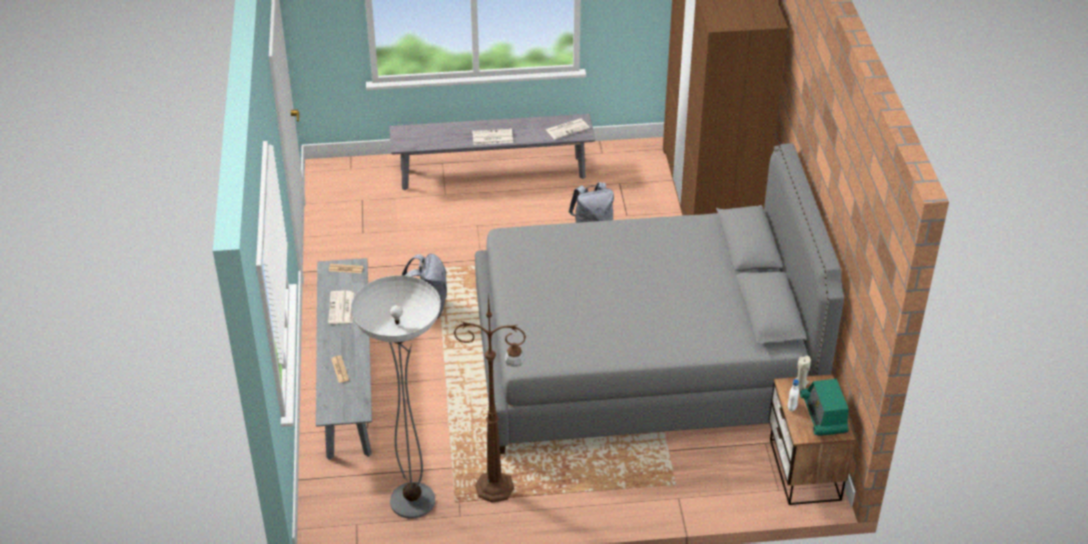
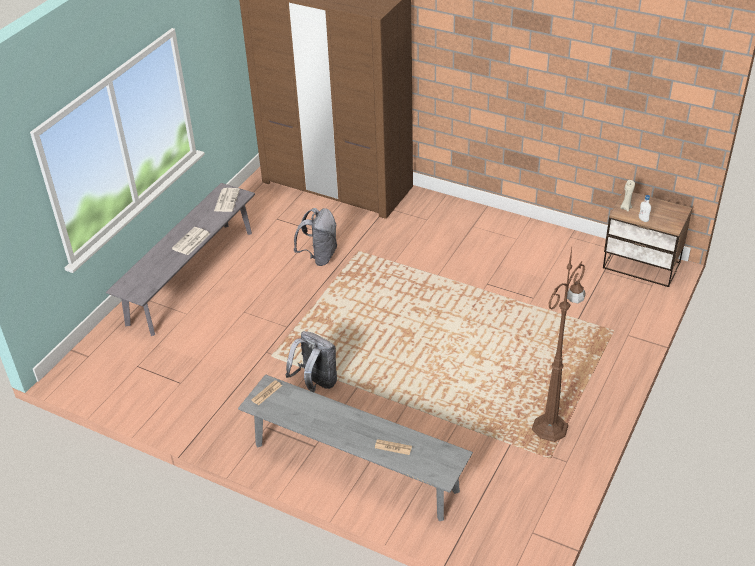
camera: 55 degrees left, 0 degrees up
newspaper [328,291,354,324] -> none
floor lamp [351,275,441,519] -> none
grey bed [475,143,844,454] -> none
radio [800,379,849,436] -> none

